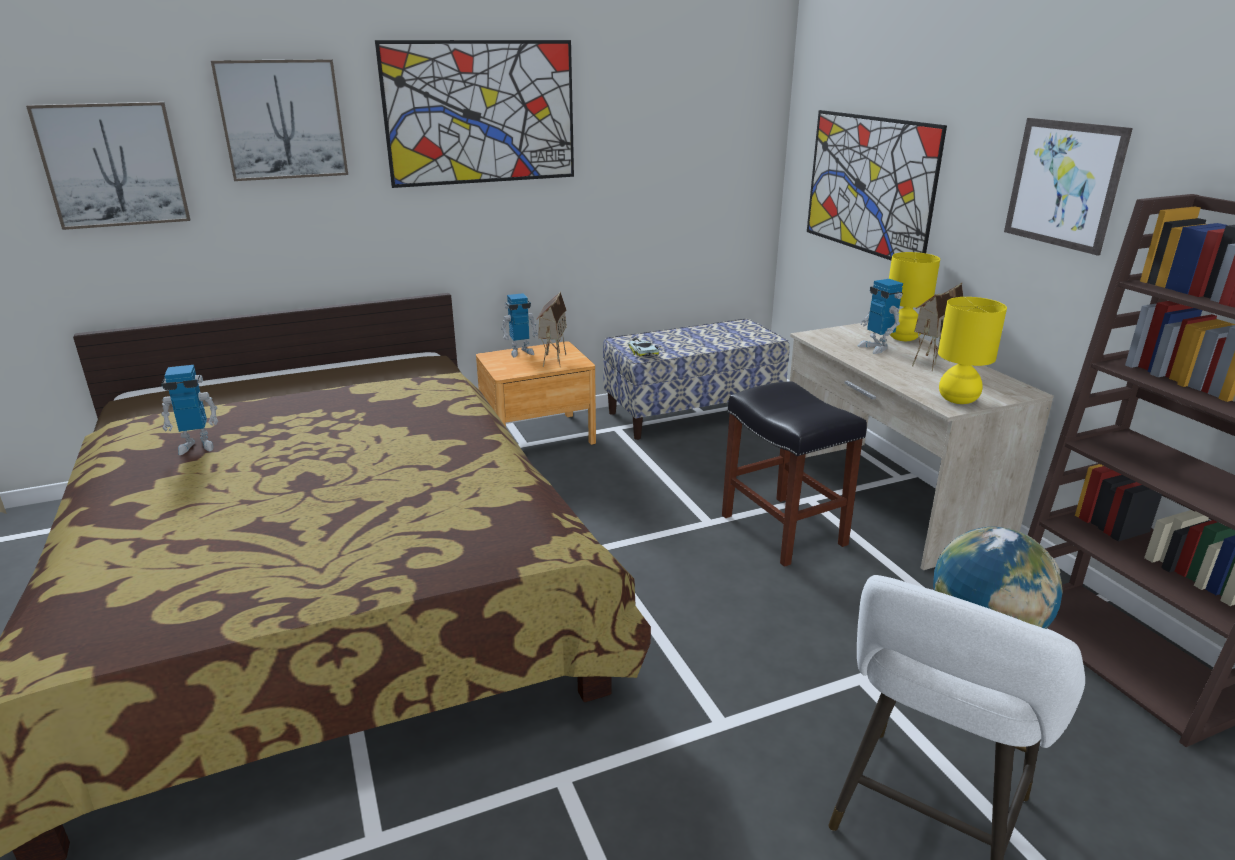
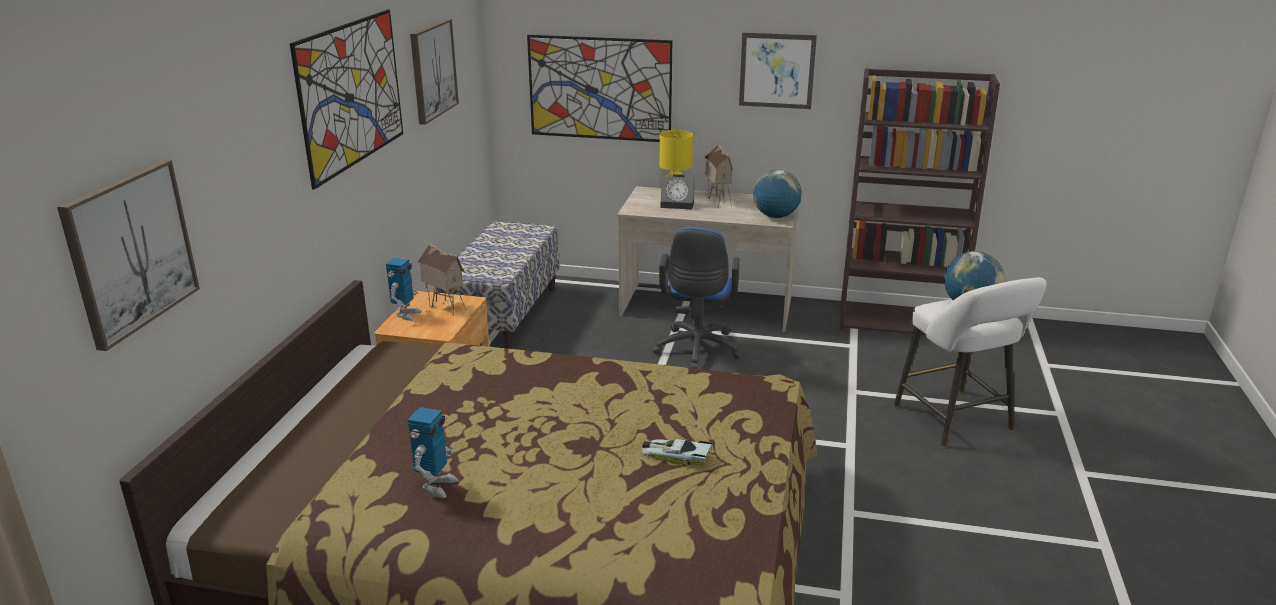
camera: 55 degrees left, 0 degrees up
picture [211,59,348,181] -> picture moved to [410,19,459,125]
toy car [628,338,662,356] -> toy car moved to [642,437,712,466]
black stool [722,382,867,567] -> blue office chair [652,227,742,369]
toy robot [857,279,903,354] -> alarm clock [660,174,695,209]
yellow table lamp [938,297,1007,404] -> globe [753,170,802,218]

